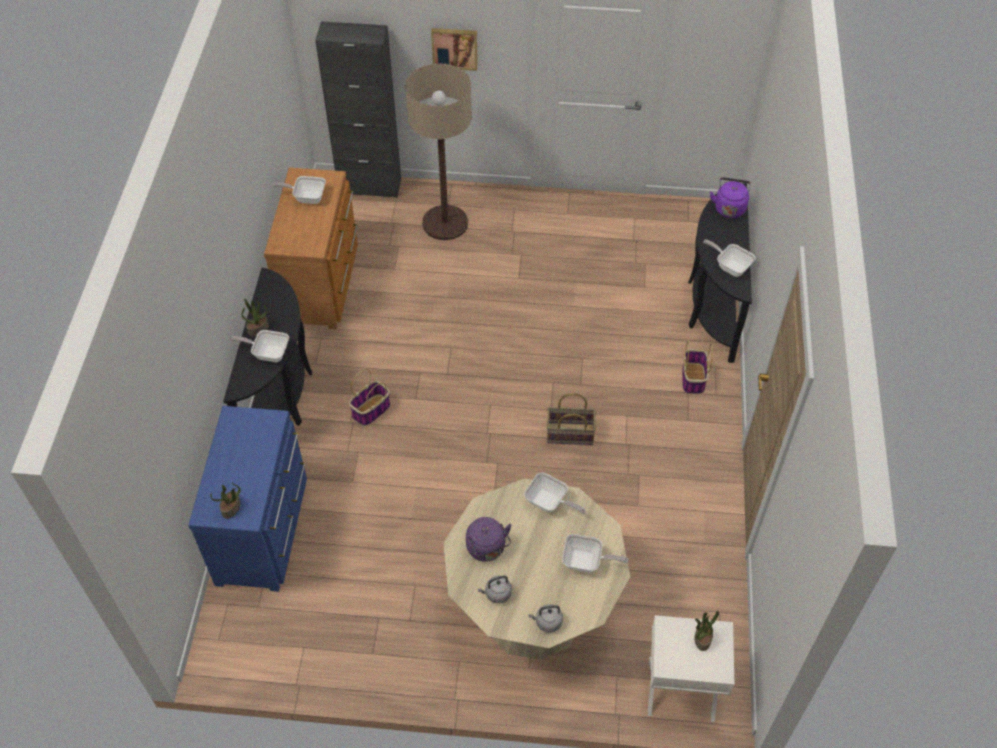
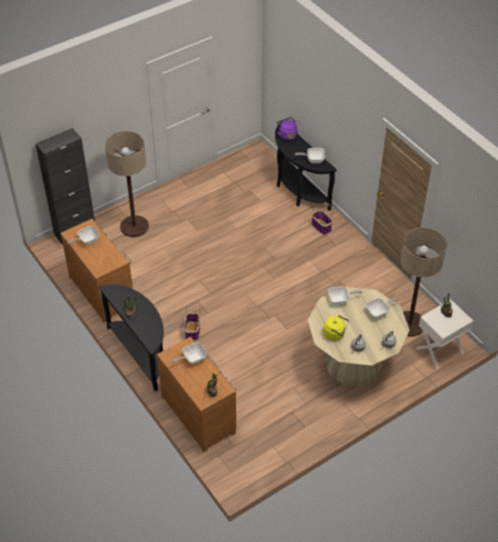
camera: 40 degrees left, 5 degrees down
blue dresser [188,406,307,592] -> brown dresser [157,337,236,452]
frying pan [231,330,289,362] -> frying pan moved to [171,342,207,364]
picture [431,28,477,71] -> none
purple kettle [466,517,512,562] -> yellow kettle [323,315,349,341]
basket [547,393,596,445] -> none
none -> floor lamp [400,227,447,337]

